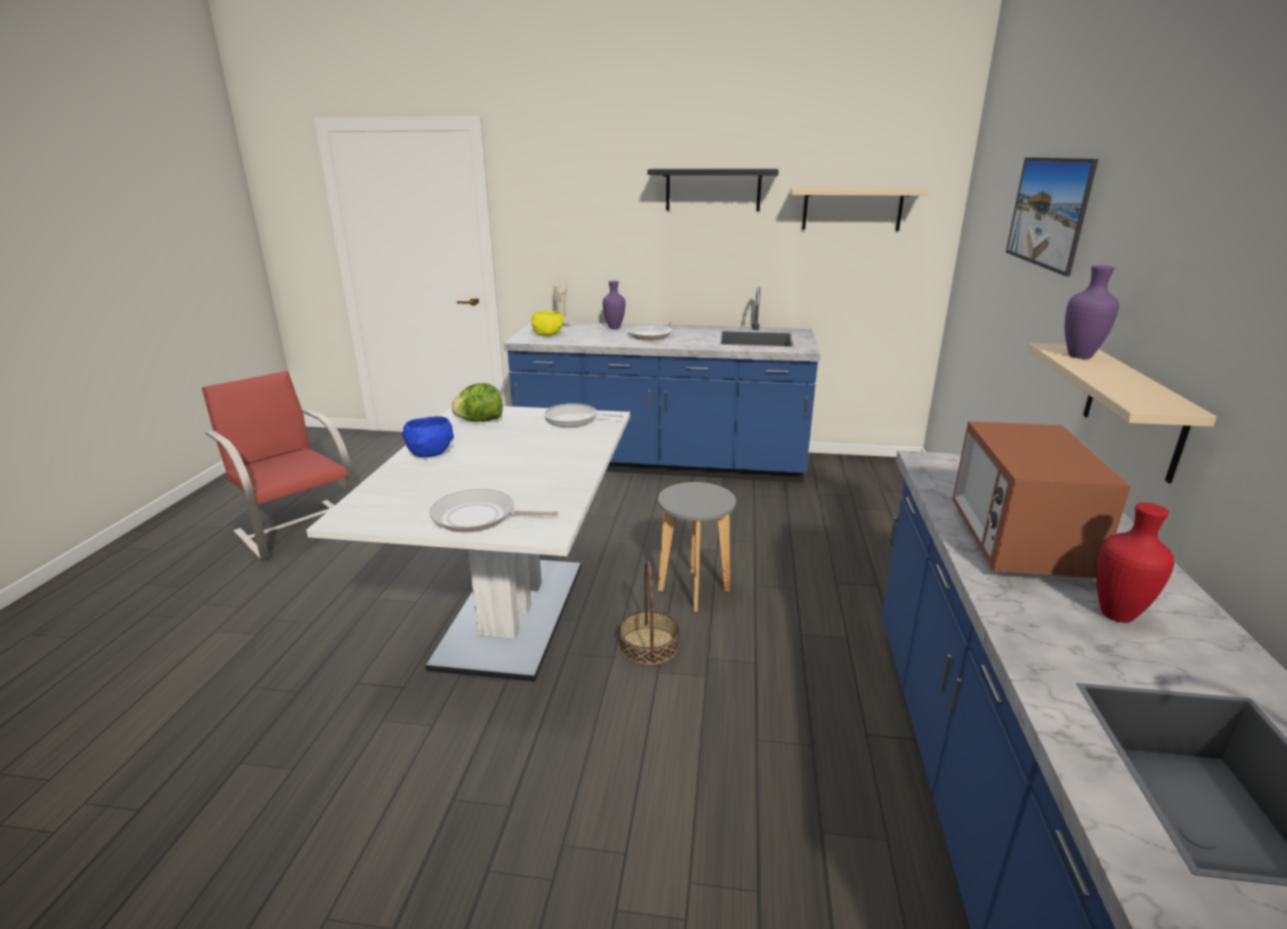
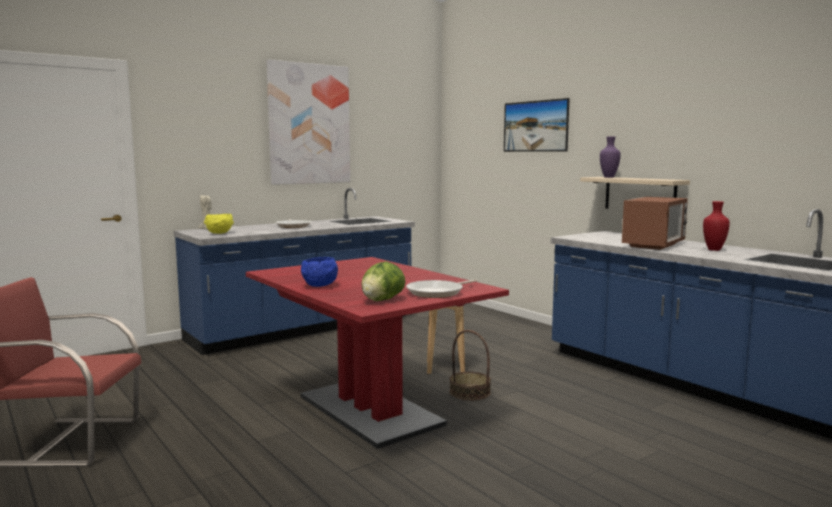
camera: 45 degrees left, 15 degrees down
white dining table [306,406,630,682] -> red dining table [246,257,509,449]
lettuce [451,383,503,422] -> lettuce moved to [361,261,406,301]
frying pan [544,404,624,427] -> none
purple vase [603,281,625,329] -> none
black shelf [648,169,779,211] -> picture [266,59,350,185]
beige shelf [790,188,929,231] -> none
microwave [952,421,1131,578] -> microwave turned 105 degrees counterclockwise [622,197,688,250]

